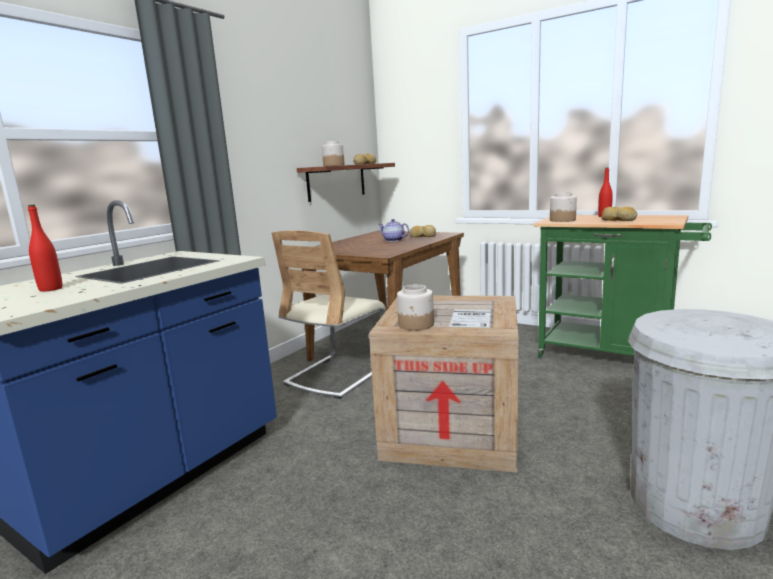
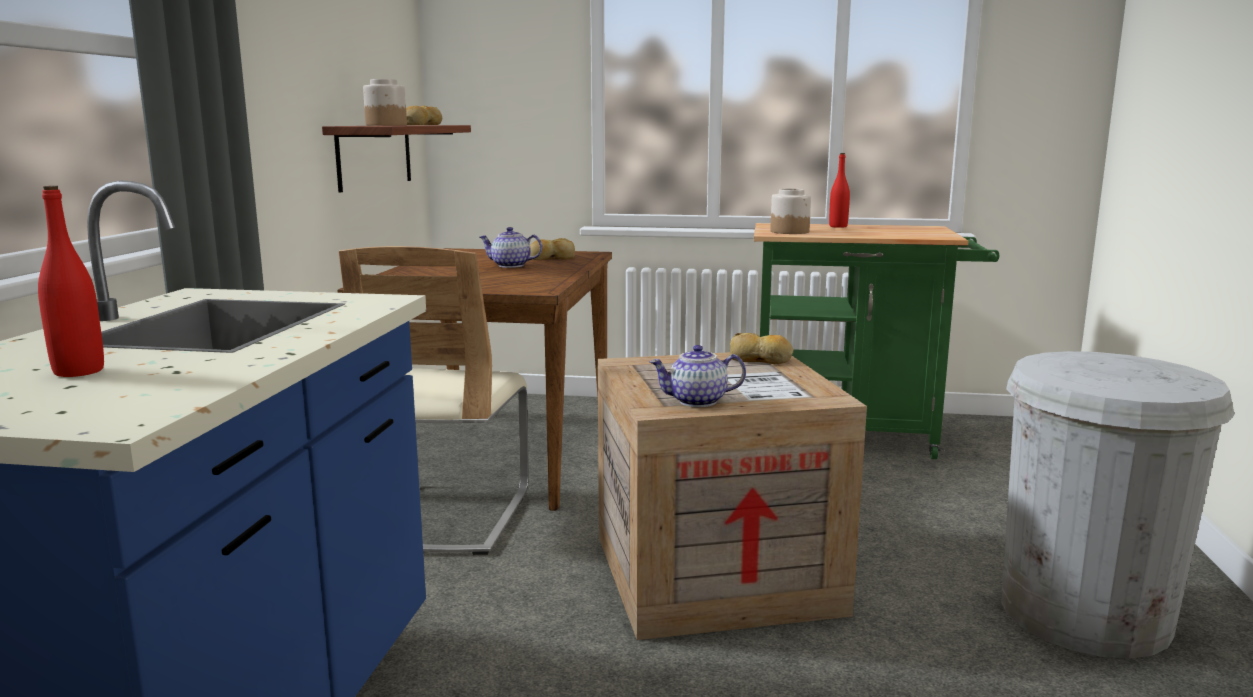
camera: 25 degrees left, 0 degrees up
jar [397,284,434,330] -> teapot [650,345,746,407]
bread [601,207,637,221] -> bread moved to [729,333,793,364]

